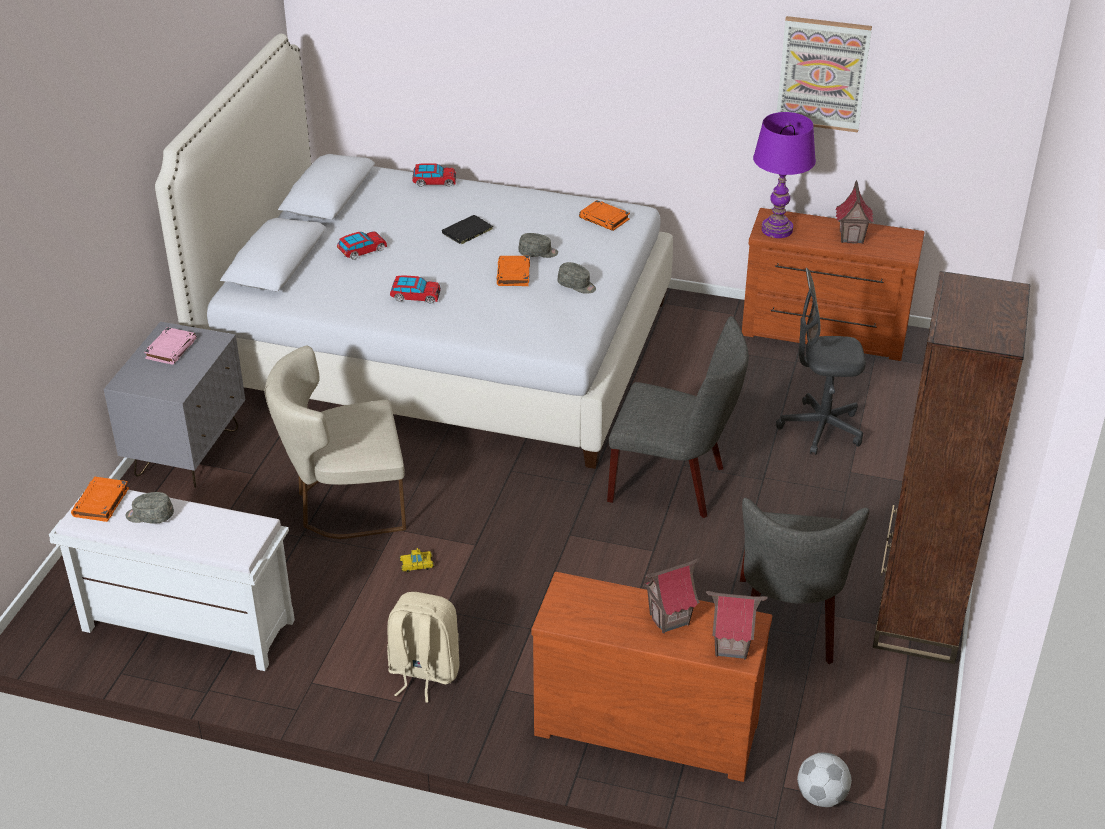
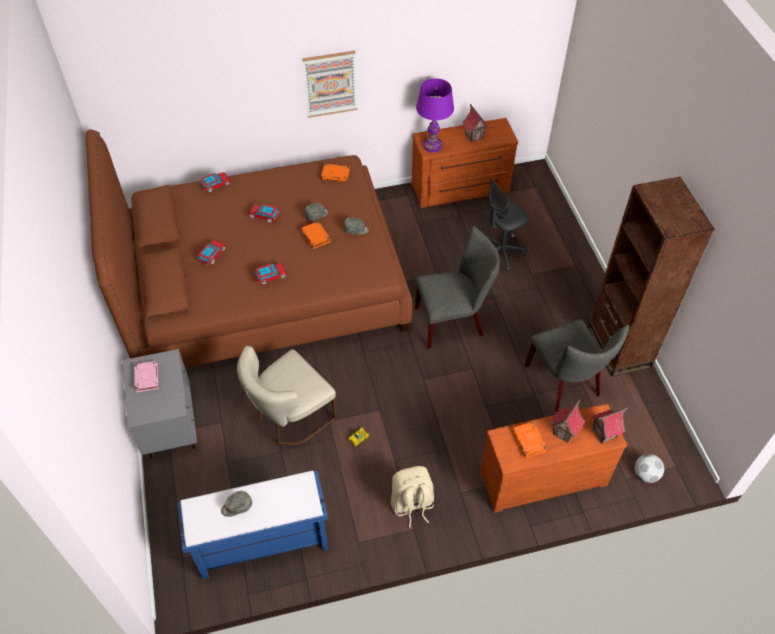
camera: 30 degrees left, 15 degrees up
white bench [49,490,295,671] -> blue bench [178,470,328,579]
orange book [71,477,129,522] -> orange book moved to [512,421,547,458]
white bed [155,34,673,469] -> brown bed [86,129,412,368]
black book [442,215,493,245] -> toy car [248,204,279,223]
picture [776,16,872,133] -> picture moved to [302,51,357,118]

